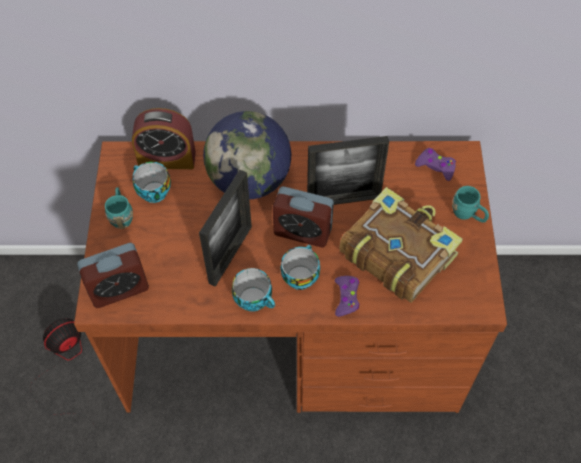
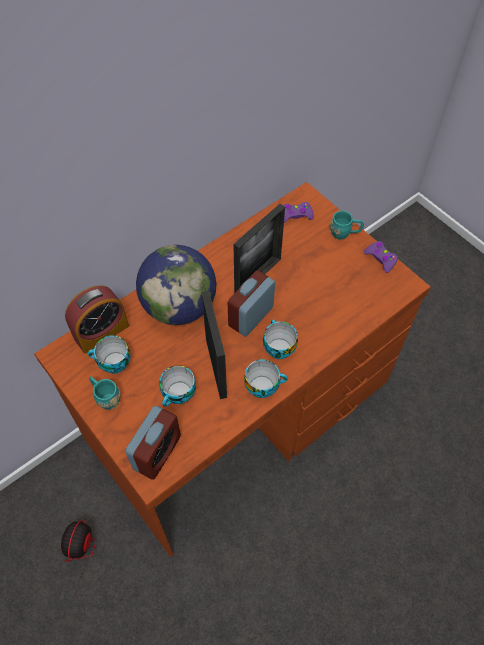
camera: 40 degrees left, 0 degrees up
alarm clock [273,187,334,247] -> alarm clock turned 150 degrees clockwise [228,270,275,337]
purple game controller [335,276,359,317] -> purple game controller moved to [364,241,398,273]
book [340,187,463,303] -> none
none -> cup [160,365,196,407]

